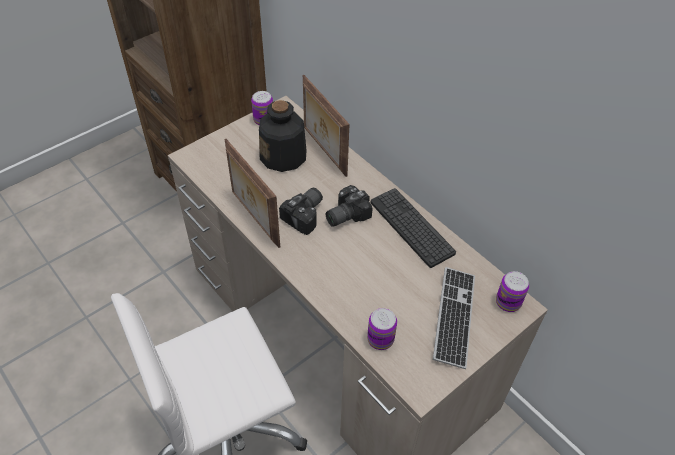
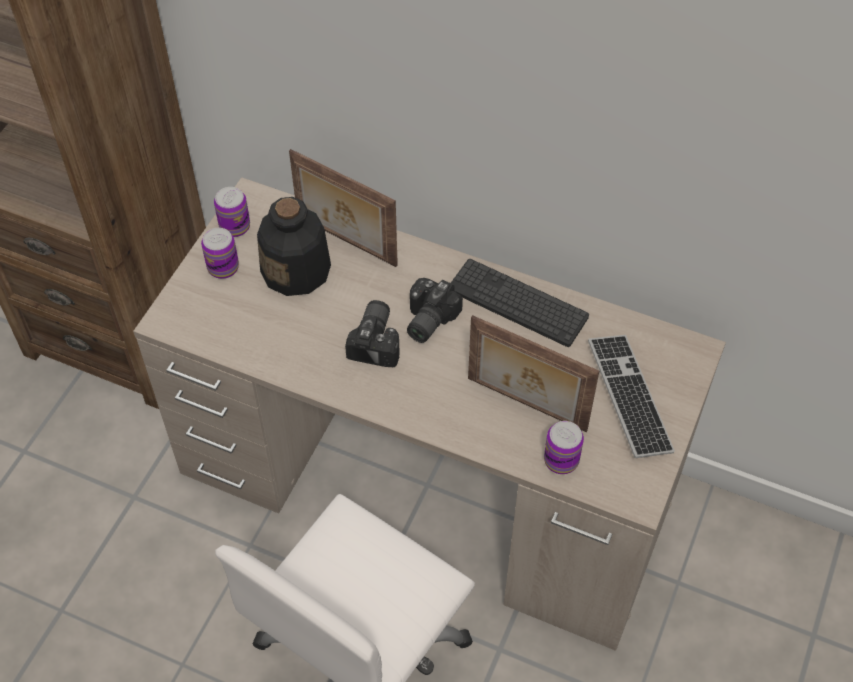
camera: 25 degrees left, 5 degrees up
picture frame [225,139,280,248] -> picture frame moved to [468,315,599,432]
can [496,271,529,312] -> can moved to [201,228,239,279]

